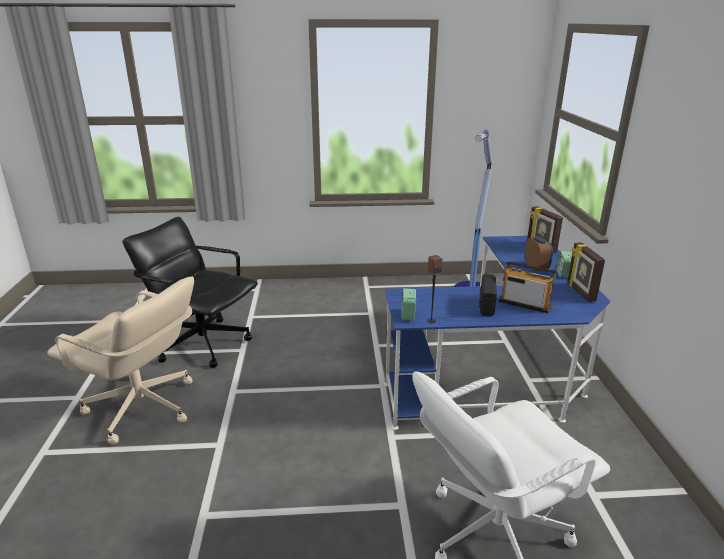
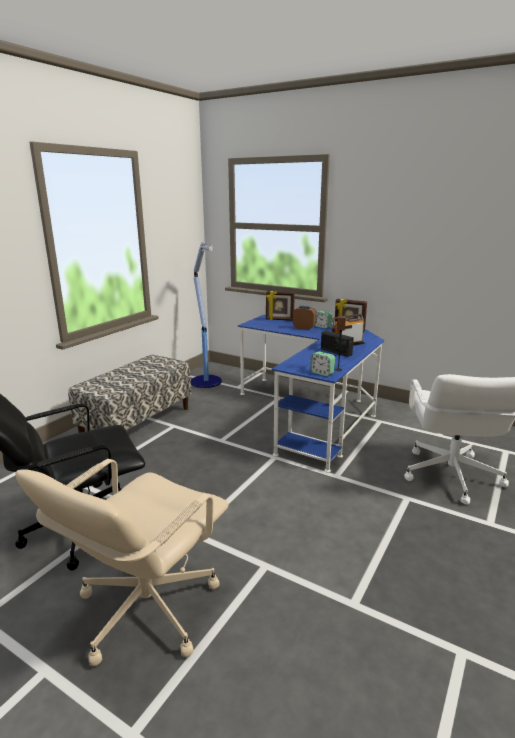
camera: 55 degrees left, 5 degrees down
beige office chair [47,277,194,444] -> beige office chair turned 150 degrees clockwise [15,459,229,666]
none -> bench [68,355,191,433]

